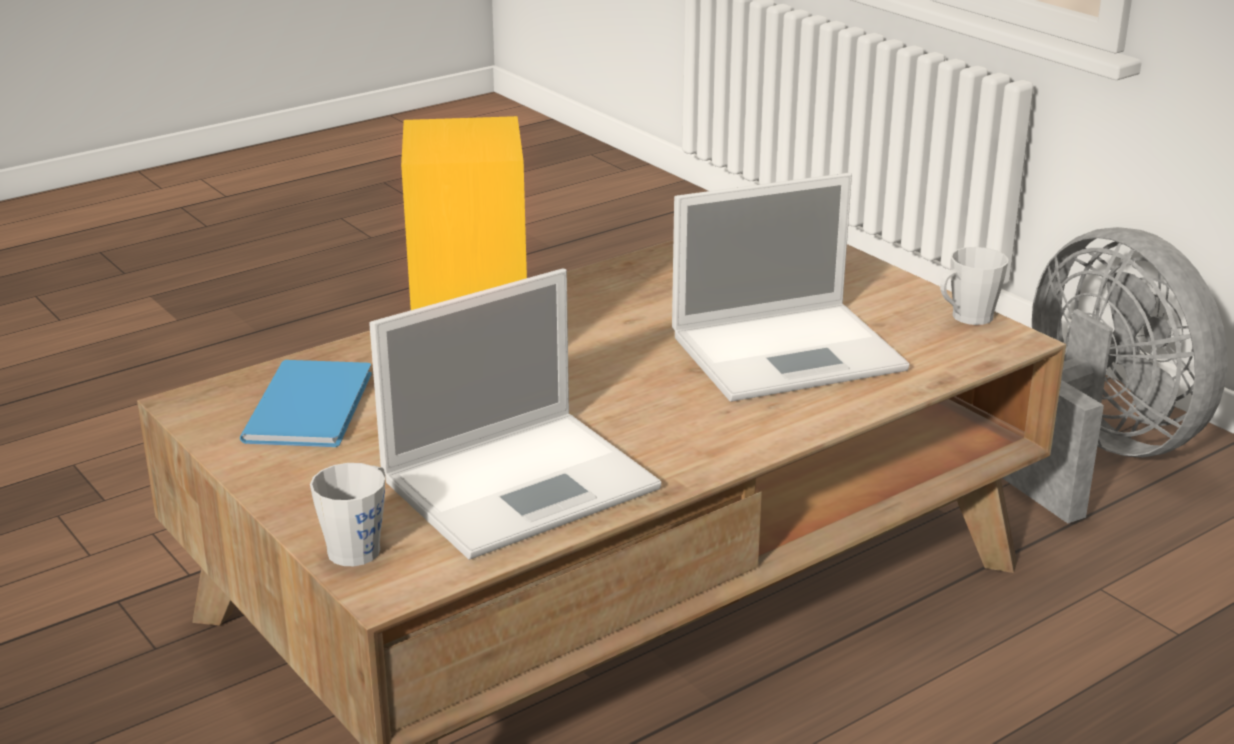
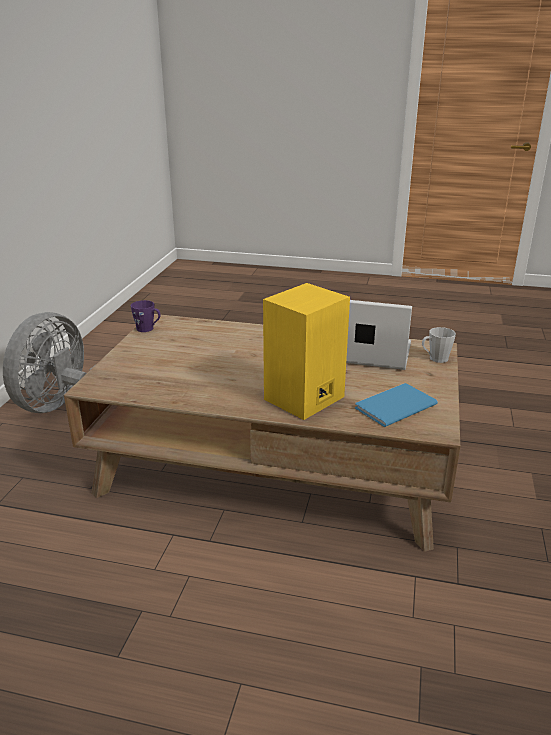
camera: 130 degrees left, 0 degrees up
laptop [672,173,910,402] -> none
grey mug [940,247,1008,325] -> purple mug [131,300,161,332]

